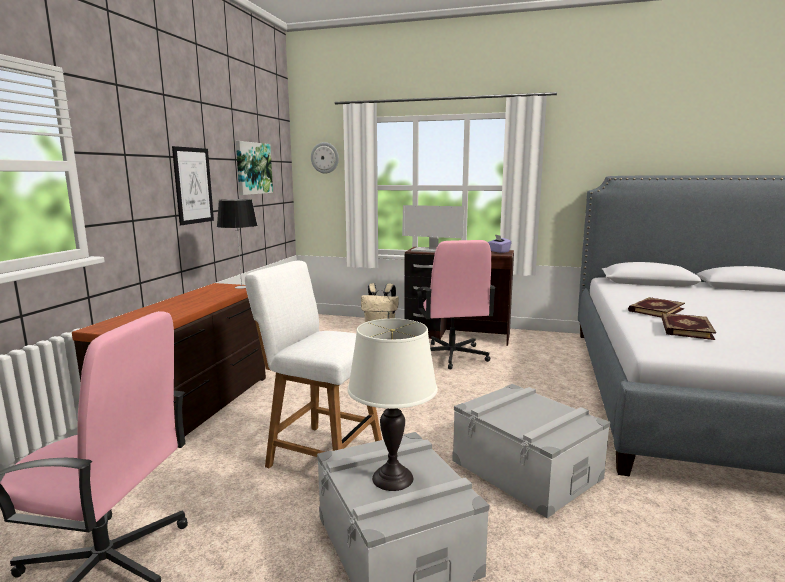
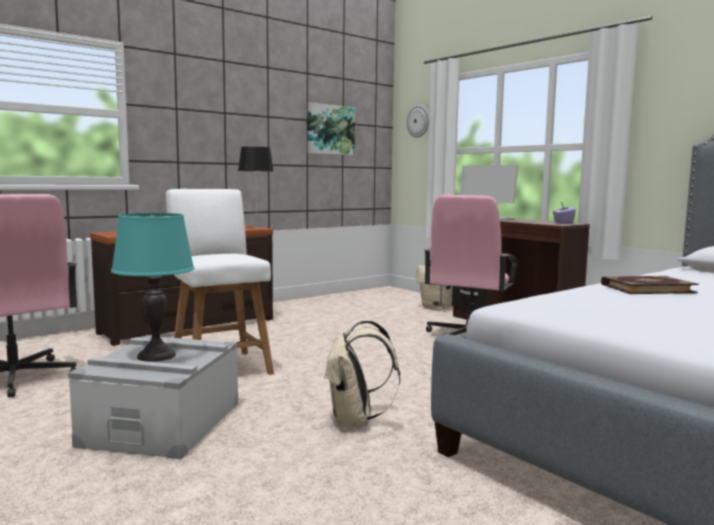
camera: 35 degrees right, 5 degrees down
picture [172,146,214,225] -> none
white table lamp [347,319,438,491] -> turquoise table lamp [111,213,195,362]
grey storage box [452,384,610,518] -> beige backpack [324,320,400,427]
book [661,313,716,340] -> none

